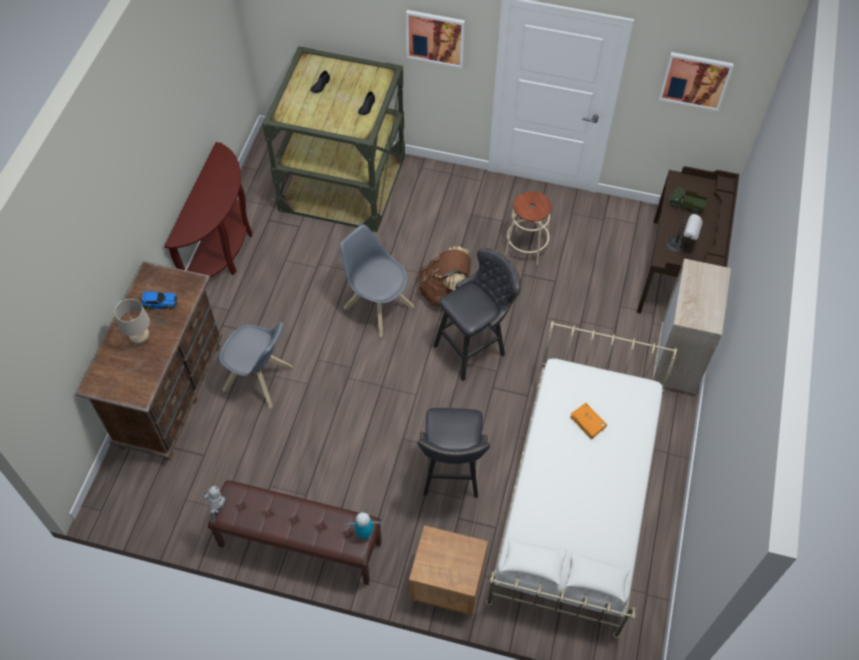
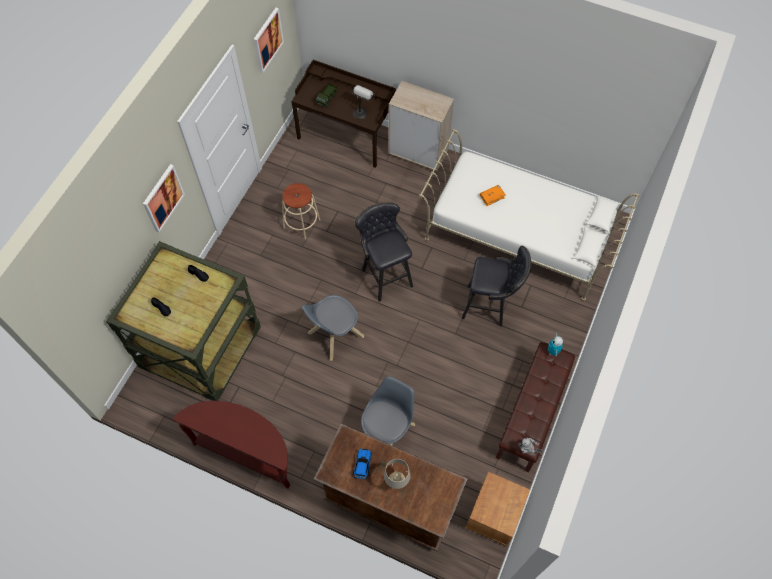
camera: 80 degrees left, 5 degrees up
brown nightstand [409,525,488,616] -> brown nightstand moved to [466,472,530,546]
brown backpack [418,246,471,306] -> none

